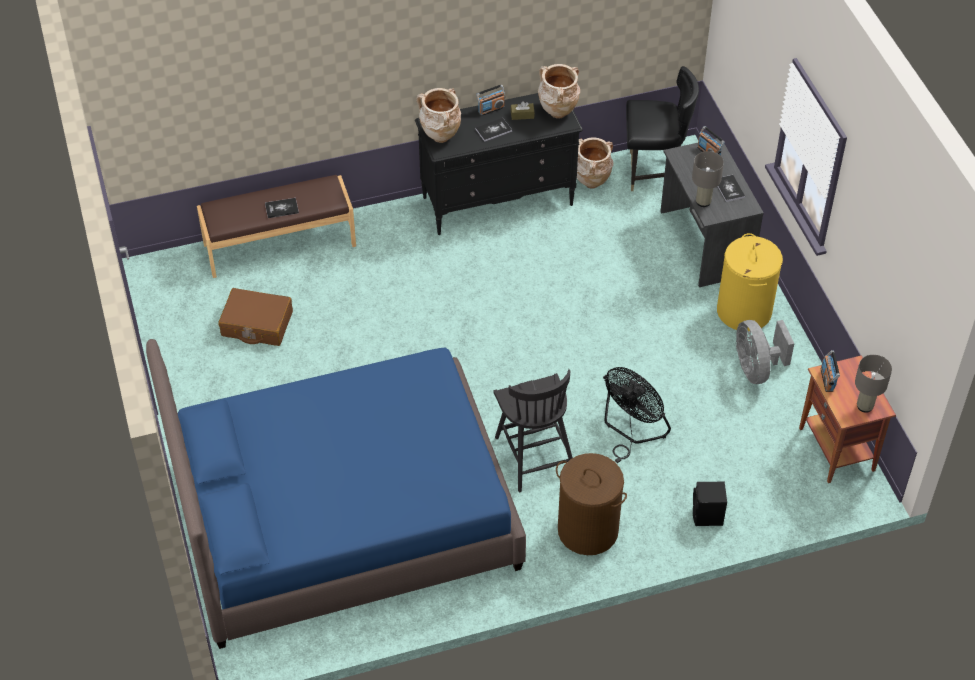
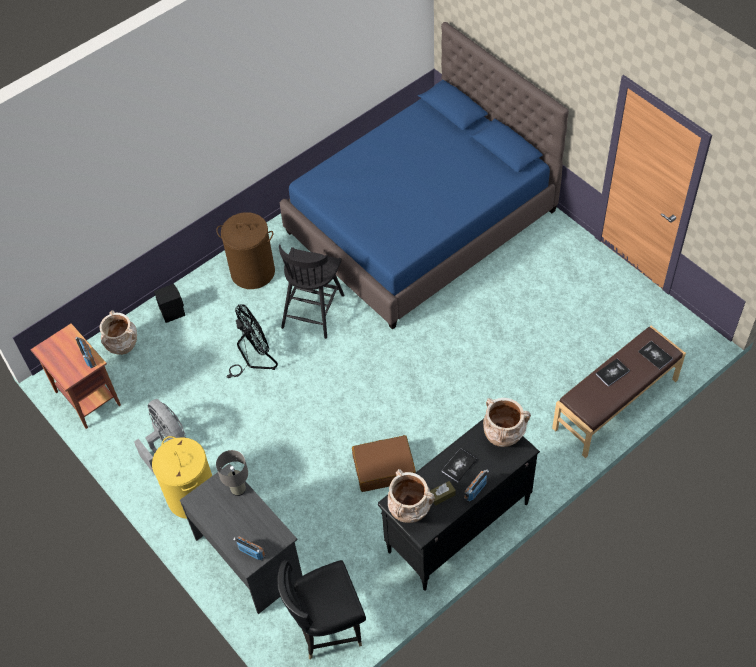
camera: 160 degrees right, 5 degrees up
brown suitcase [218,288,293,346] -> brown suitcase moved to [352,435,416,492]
black chair [494,369,573,492] -> black chair turned 120 degrees counterclockwise [279,245,344,339]
beige vase [577,138,613,189] -> beige vase moved to [100,310,137,355]
black fan [603,367,671,463] -> black fan turned 135 degrees counterclockwise [226,304,278,378]
book [717,175,745,202] -> book moved to [638,341,673,369]
grey table lamp [855,355,892,413] -> none

